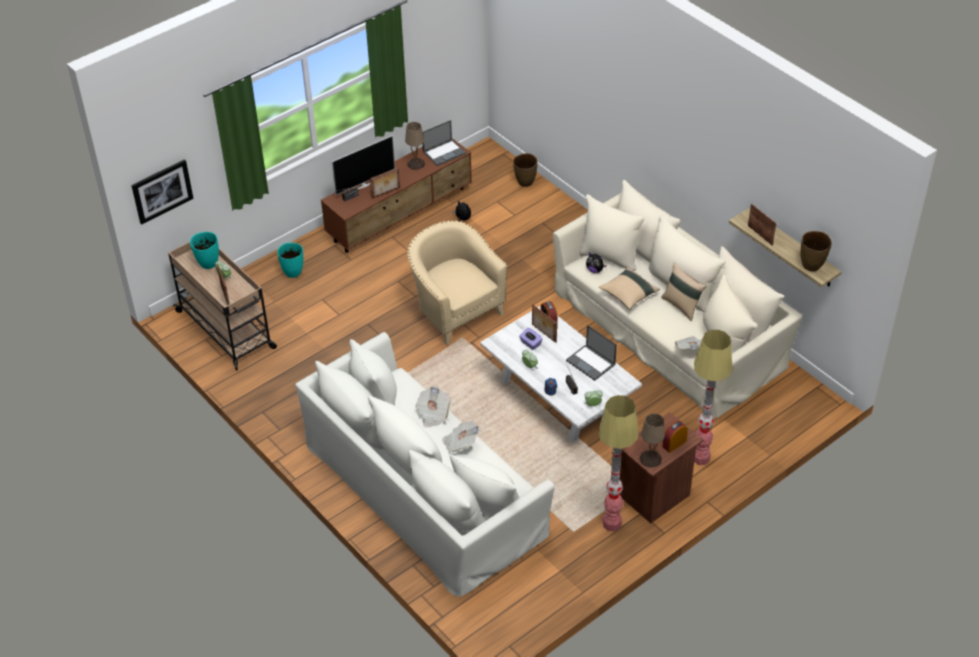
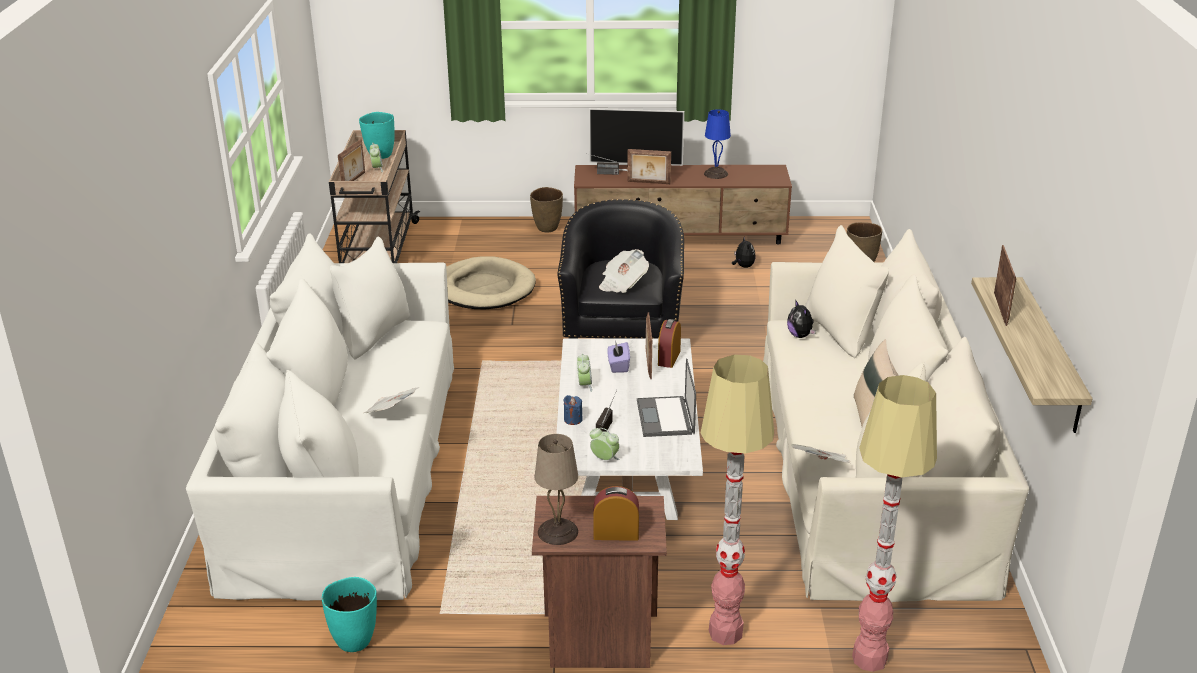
camera: 40 degrees right, 15 degrees down
picture [131,159,194,224] -> none
turquoise vase [277,243,303,278] -> turquoise vase moved to [322,577,377,652]
beige table lamp [405,122,425,170] -> blue table lamp [704,109,731,179]
beige armchair [407,221,508,345] -> black armchair [557,199,684,339]
newspaper [416,386,451,428] -> newspaper moved to [599,249,649,293]
laptop [423,120,466,166] -> none
floor lamp [598,395,639,532] -> floor lamp moved to [852,375,937,672]
beige pillow [599,267,660,310] -> none
brown vase [801,231,832,271] -> brown vase moved to [530,187,563,232]
none -> beige dog bed [446,256,536,309]

